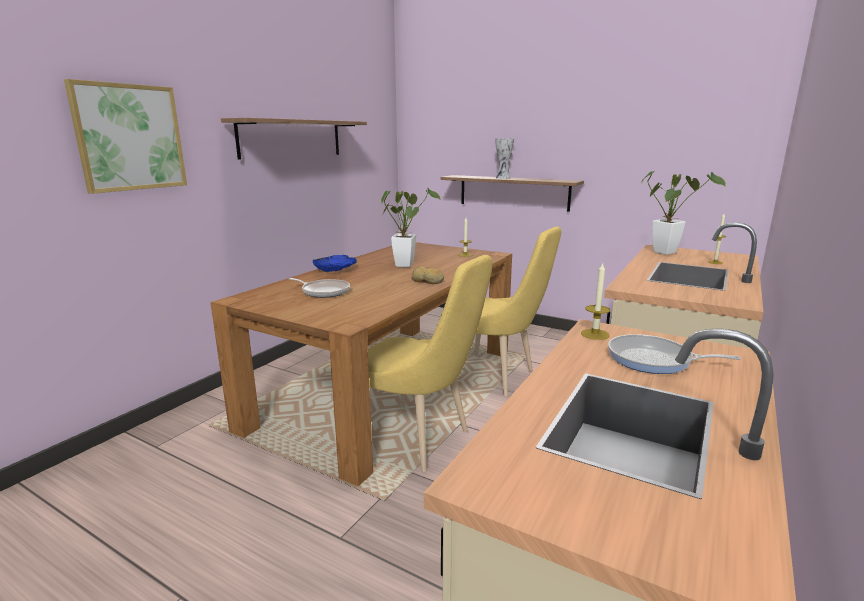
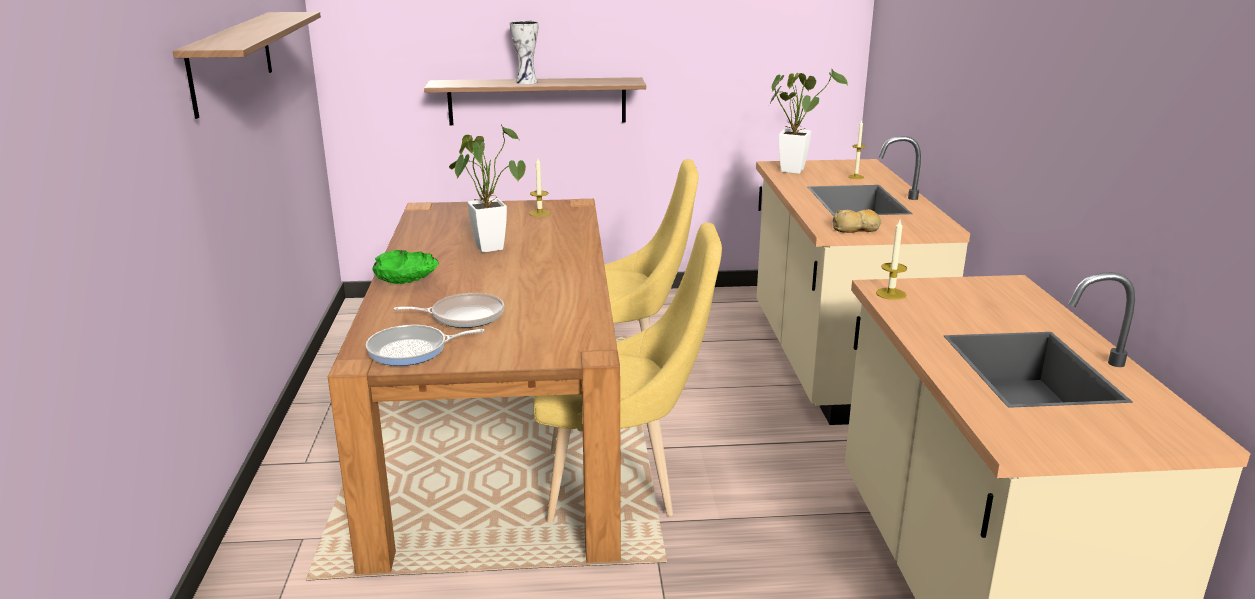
camera: 35 degrees left, 5 degrees up
picture [64,79,187,194] -> none
blue bowl [313,255,357,272] -> green bowl [373,250,439,284]
bread [411,266,444,284] -> bread moved to [833,209,881,233]
frying pan [608,334,741,374] -> frying pan moved to [366,325,485,366]

